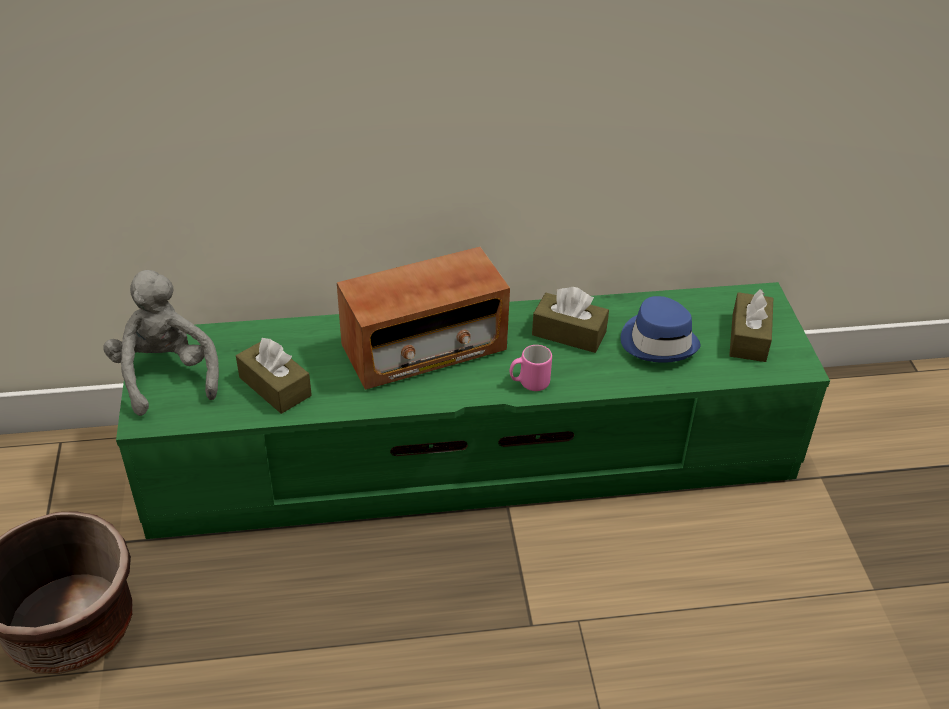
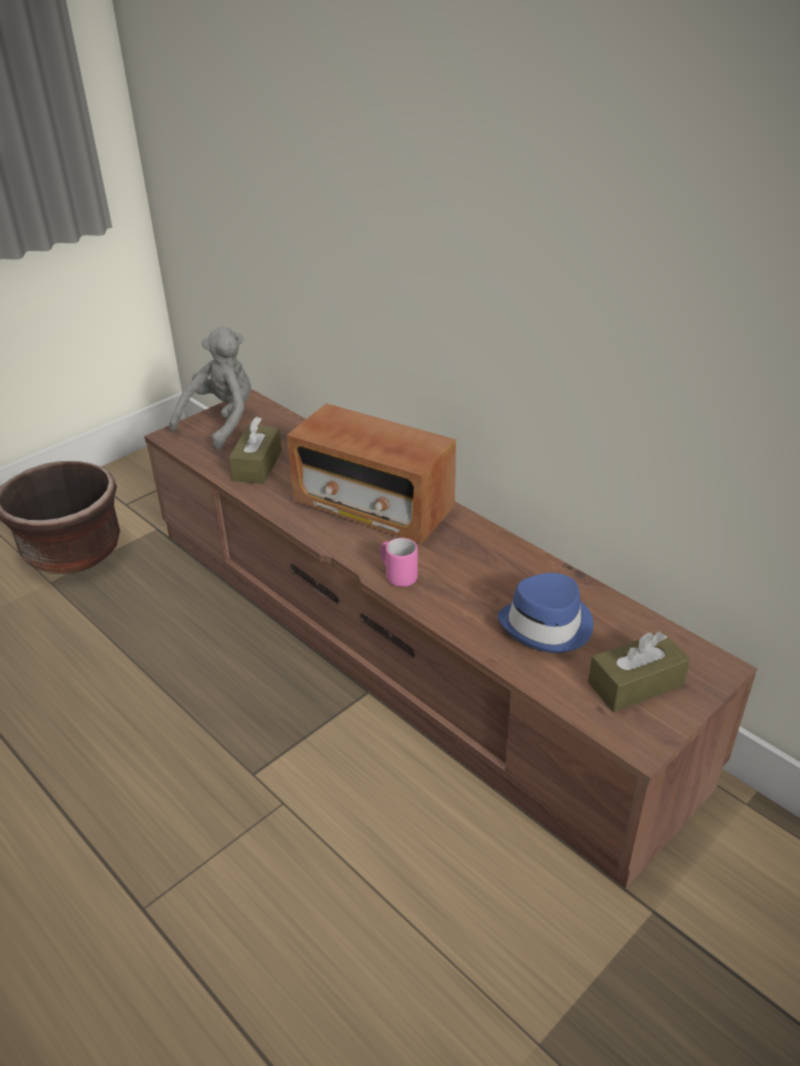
camera: 55 degrees right, 5 degrees down
green tv stand [116,282,830,539] -> brown tv stand [144,389,757,889]
brown tissue box [532,287,609,353] -> none

